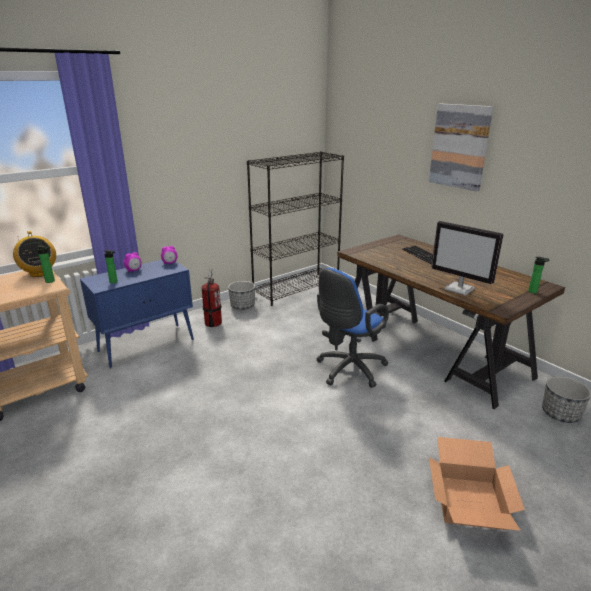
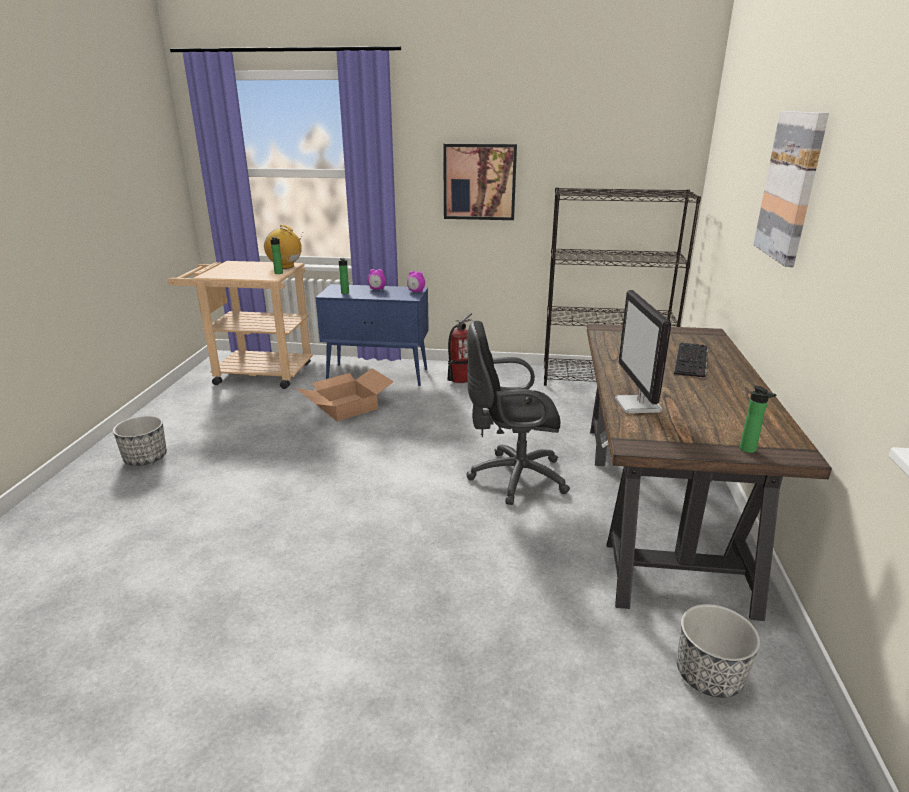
camera: 45 degrees right, 0 degrees up
radio [13,231,56,277] -> radio turned 105 degrees clockwise [264,225,303,269]
planter [228,281,255,310] -> planter moved to [113,416,167,466]
blue office chair [316,268,389,388] -> black office chair [467,321,570,505]
cardboard box [429,437,525,531] -> cardboard box moved to [296,368,394,421]
none -> picture [443,144,517,220]

